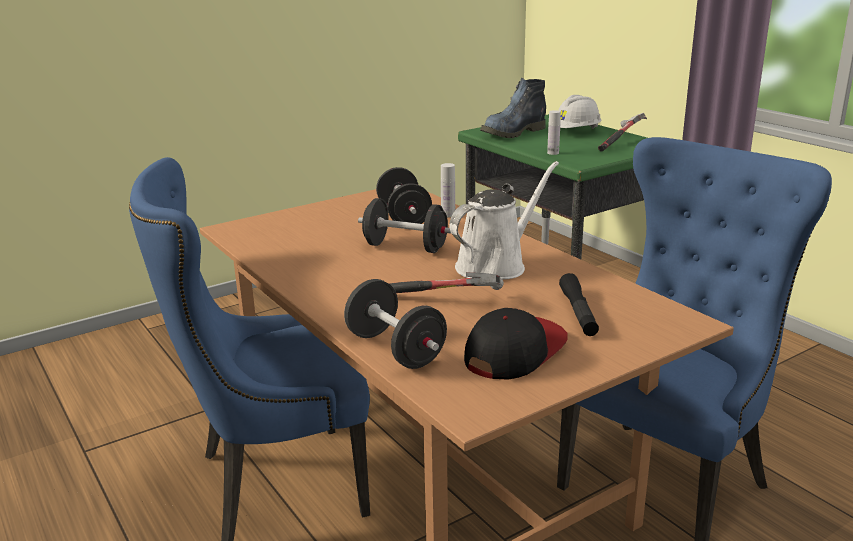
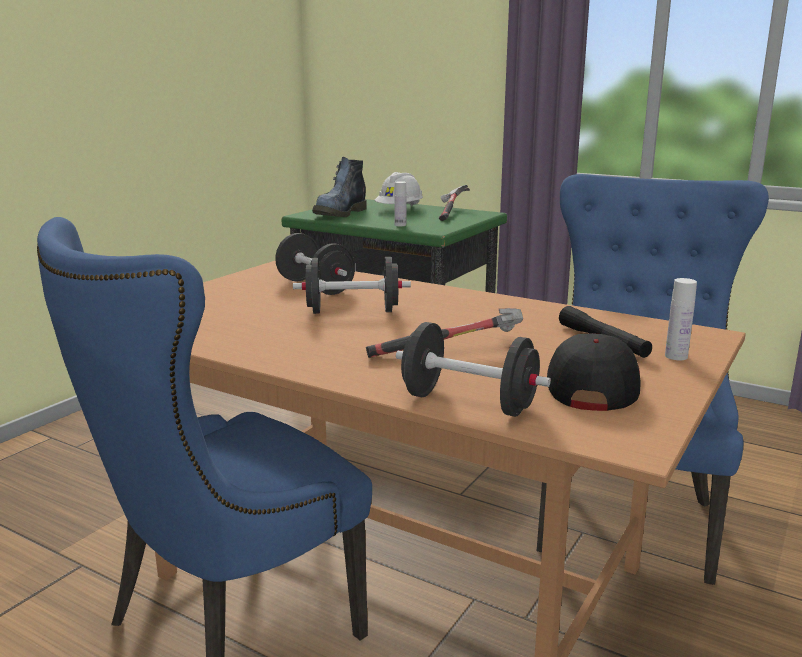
camera: 25 degrees left, 5 degrees down
white bottle [441,163,455,217] -> white bottle moved to [665,278,697,360]
white watering can [449,161,559,279] -> none

